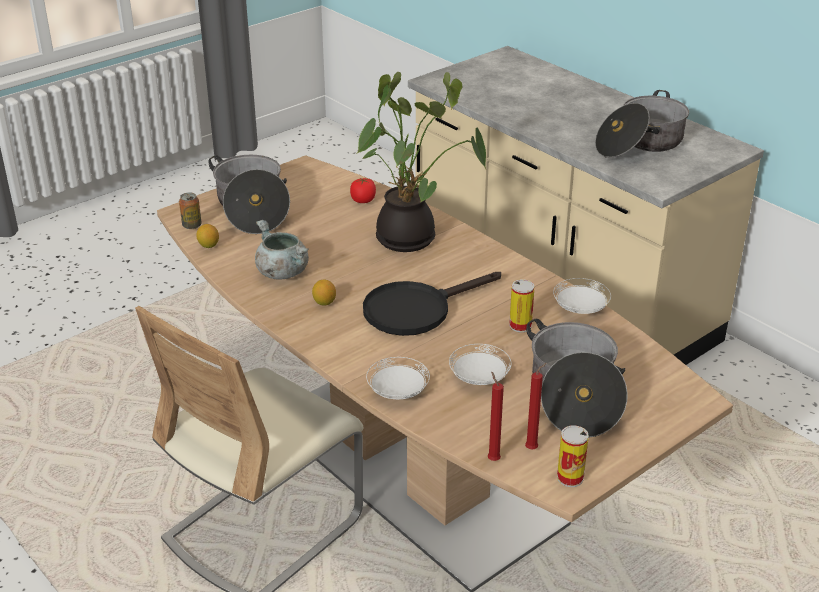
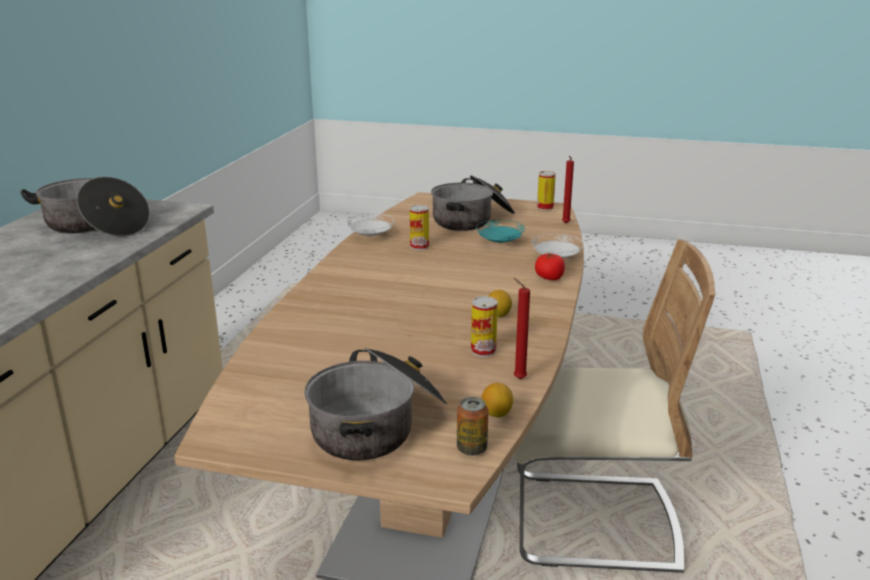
camera: 125 degrees left, 10 degrees down
grey cooking pot [255,220,309,280] -> can [471,296,498,357]
tomato [350,178,376,203] -> tomato moved to [535,253,565,280]
potted plant [357,72,486,252] -> none
black frying pan [363,272,501,336] -> none
white plate [449,344,512,385] -> turquoise plate [476,220,525,243]
red candle [525,363,547,449] -> red candle moved to [513,278,530,379]

